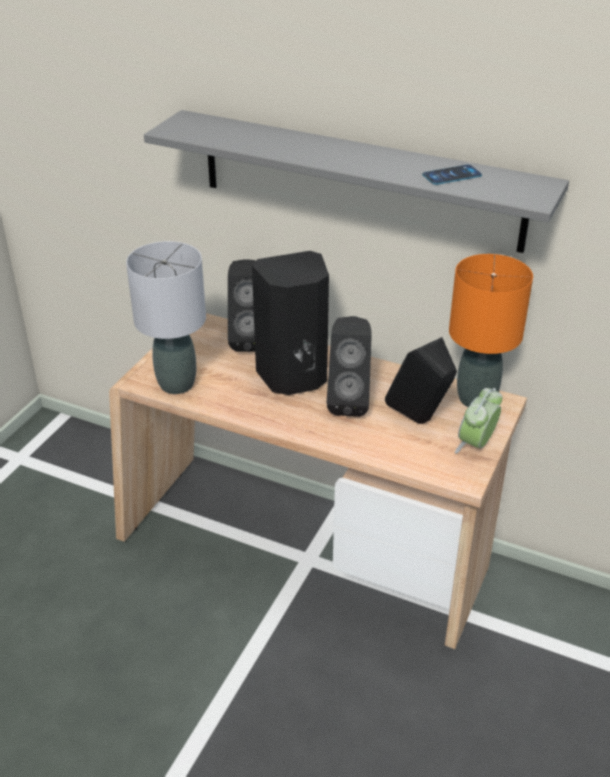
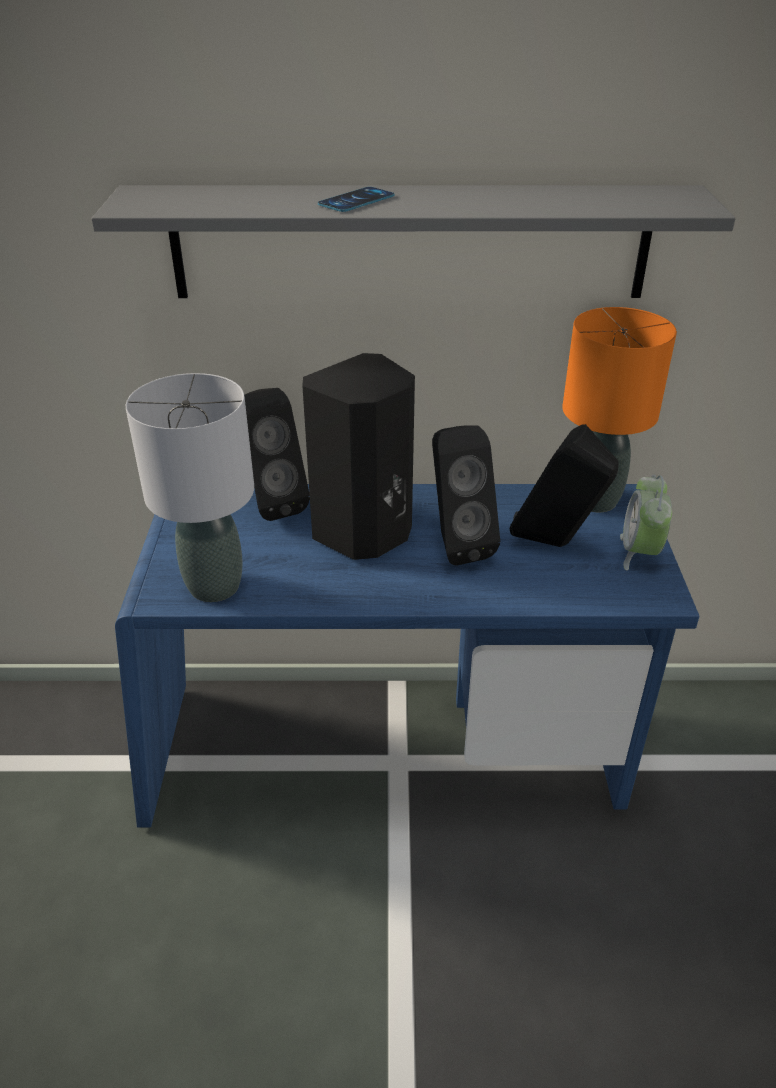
camera: 25 degrees left, 0 degrees up
beige desk [109,313,527,649] -> blue desk [115,484,699,827]
phone [422,165,482,185] -> phone moved to [318,187,394,212]

